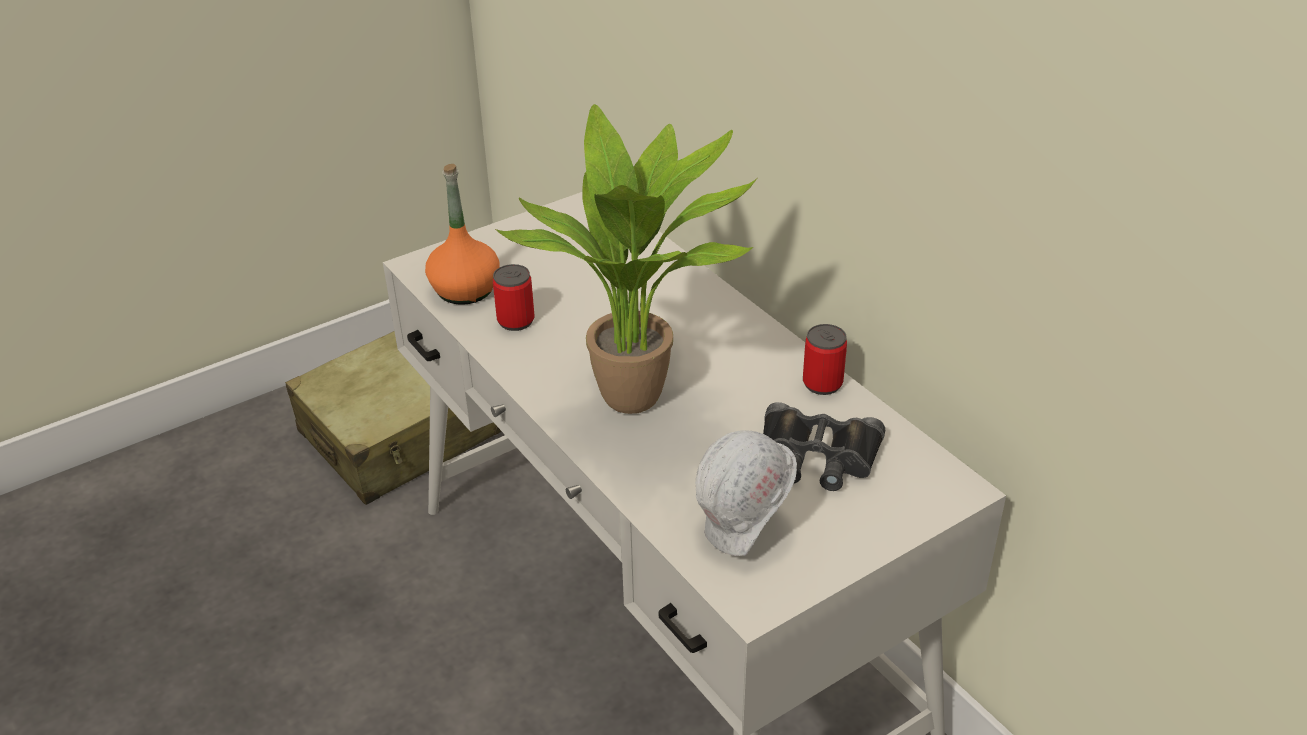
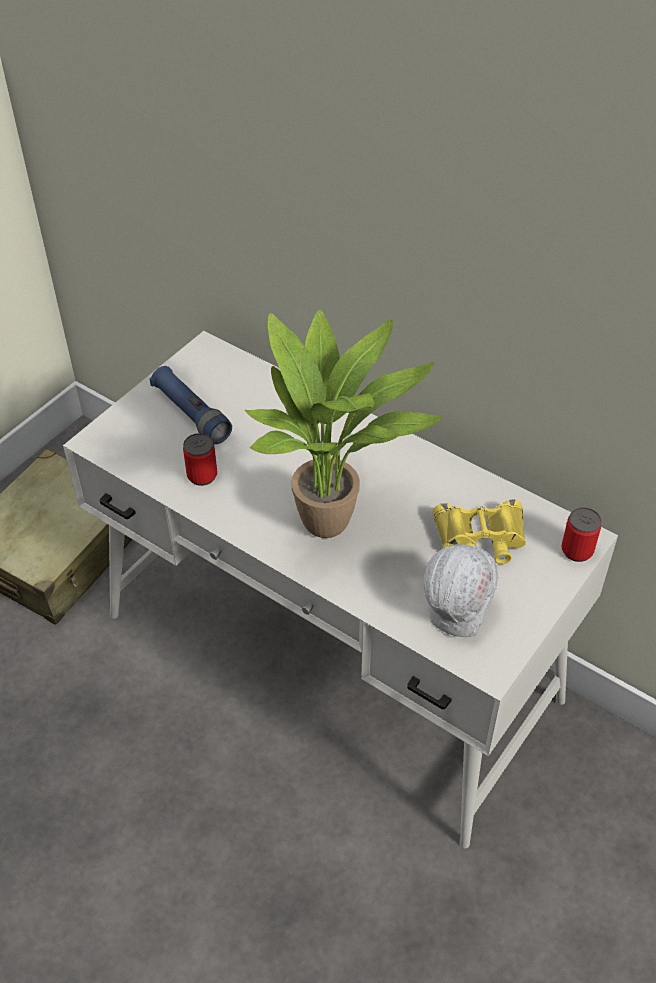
camera: 20 degrees left, 10 degrees up
orange bottle [425,164,500,305] -> none
black binoculars [763,402,885,491] -> yellow binoculars [433,500,526,564]
can [803,324,847,395] -> can moved to [561,507,602,562]
none -> blue flashlight [149,366,232,444]

